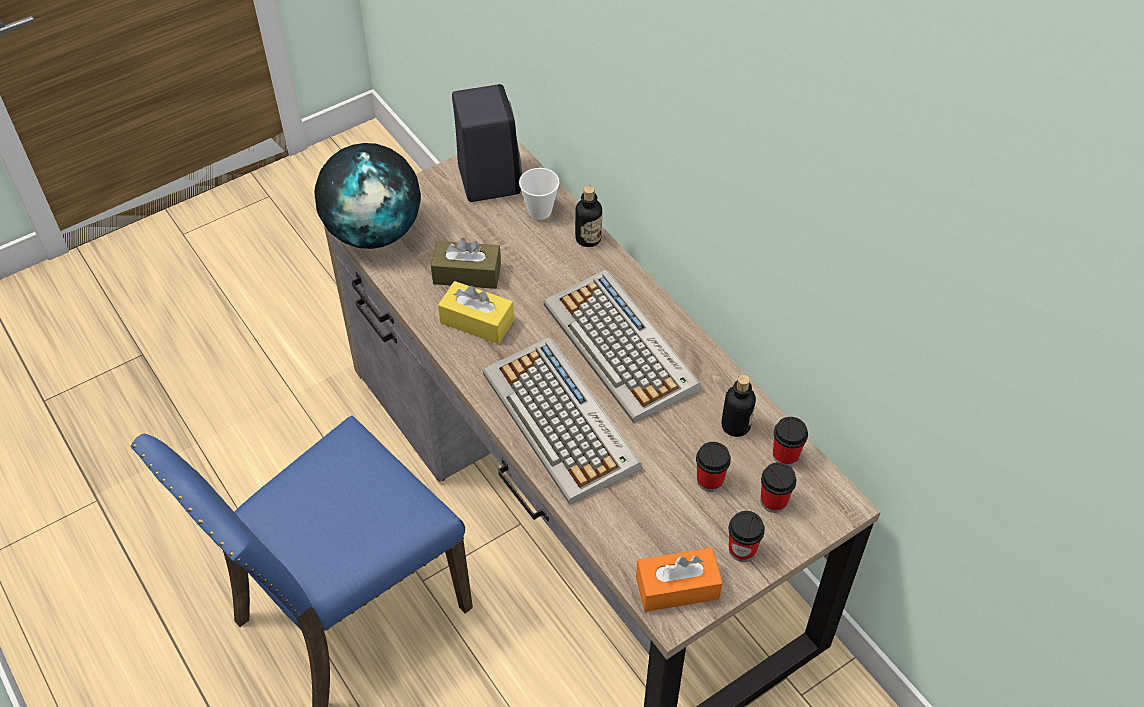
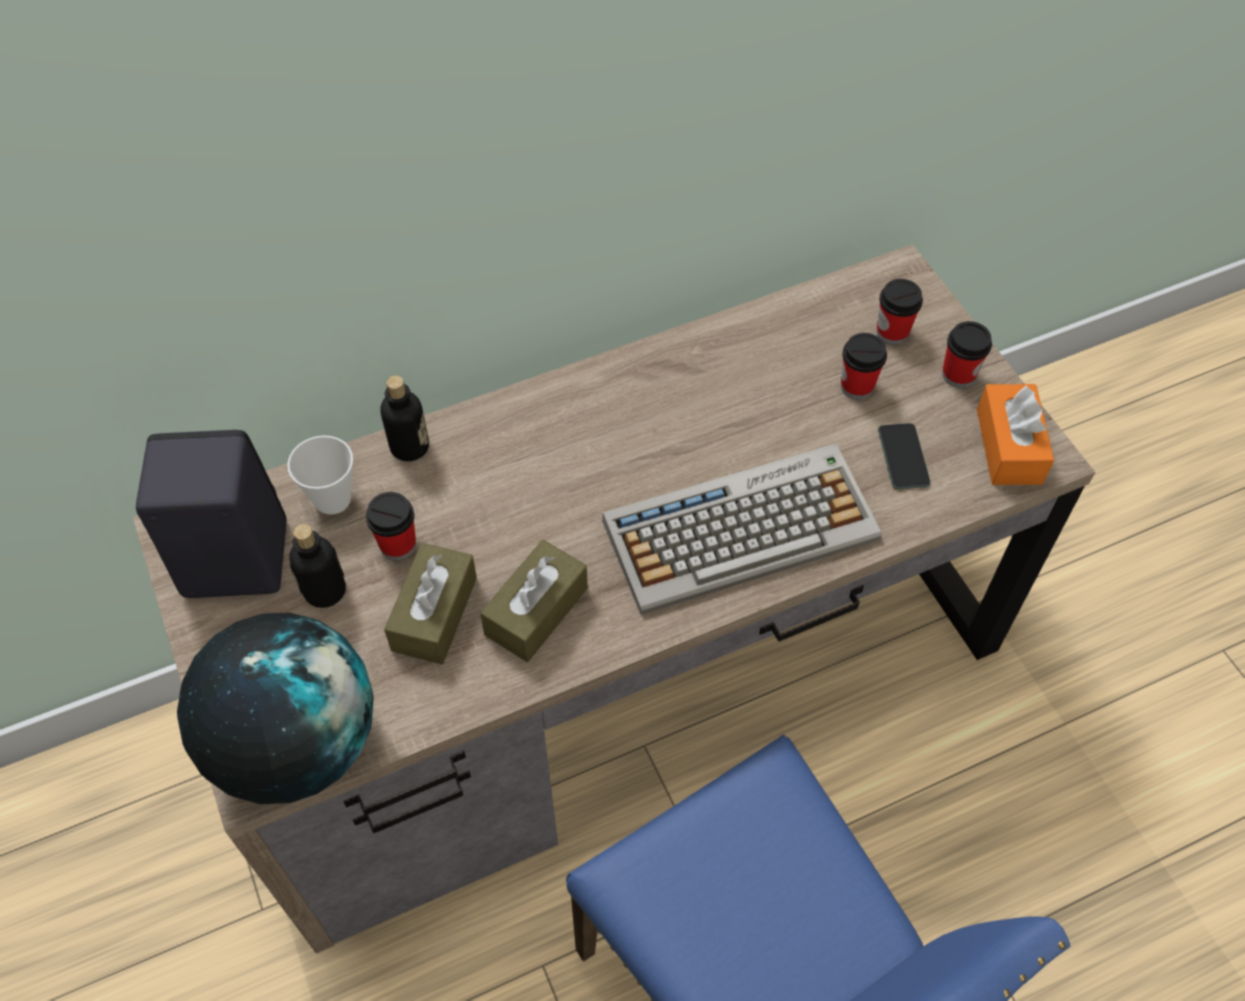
camera: 80 degrees left, 5 degrees up
yellow tissue box [438,281,514,344] -> brown tissue box [480,540,588,662]
keyboard [543,269,701,423] -> none
bottle [721,375,756,437] -> bottle moved to [289,524,346,608]
cup [773,417,808,466] -> cup moved to [366,492,416,560]
none -> phone [878,423,930,489]

